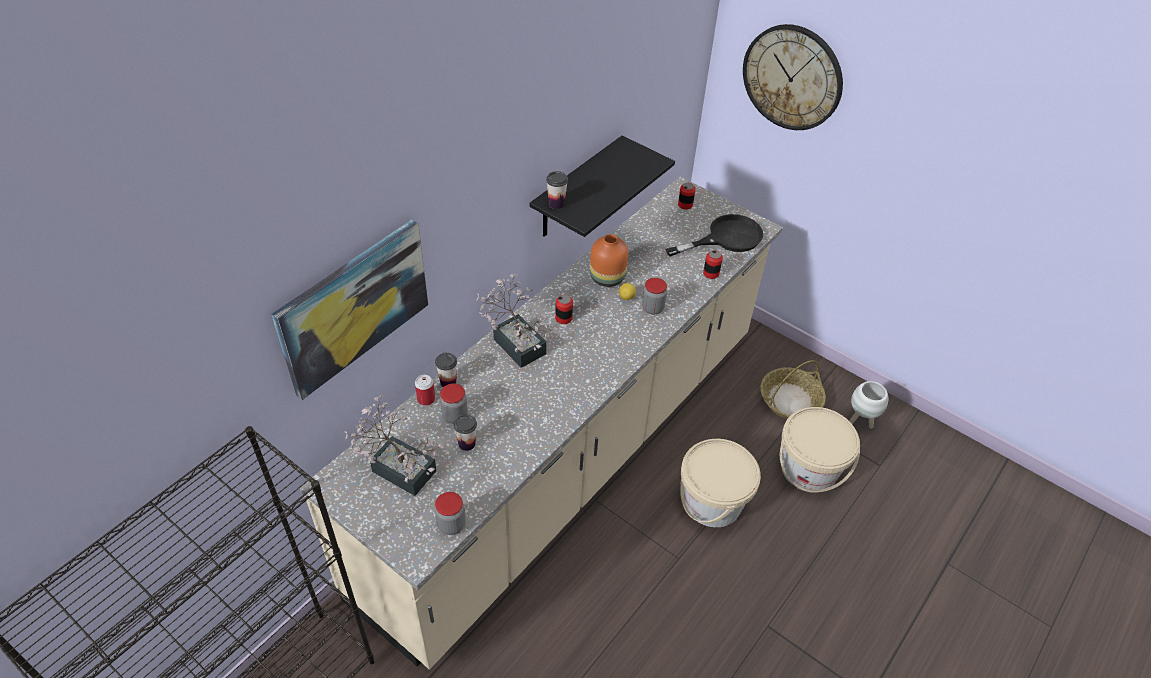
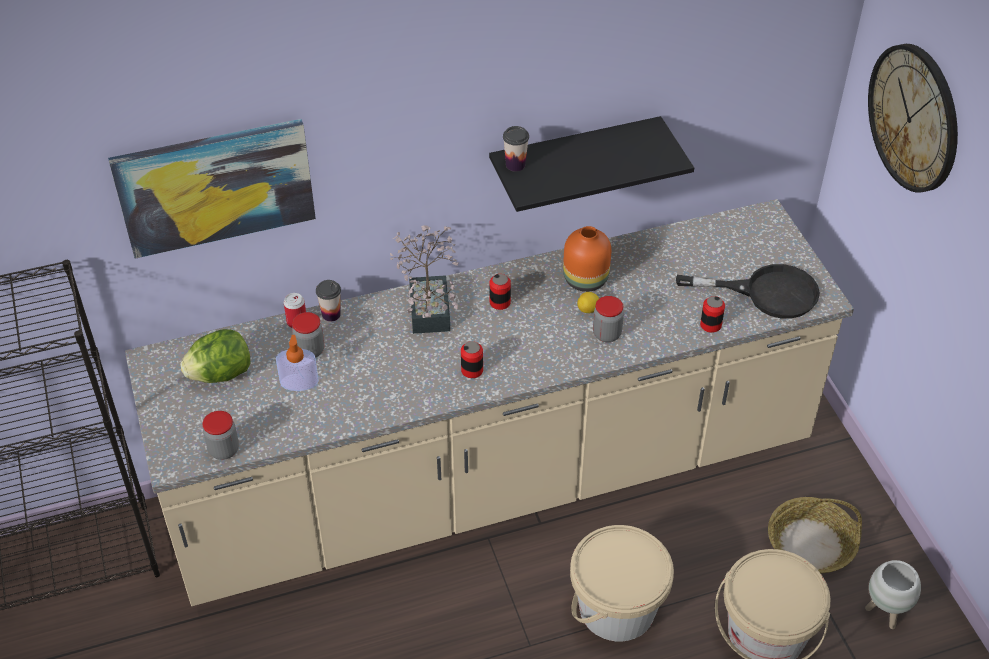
camera: 35 degrees right, 0 degrees up
potted plant [345,395,445,496] -> lettuce [180,329,250,383]
cup [454,414,477,451] -> soap dispenser [276,335,319,391]
can [678,183,696,210] -> can moved to [461,341,483,378]

